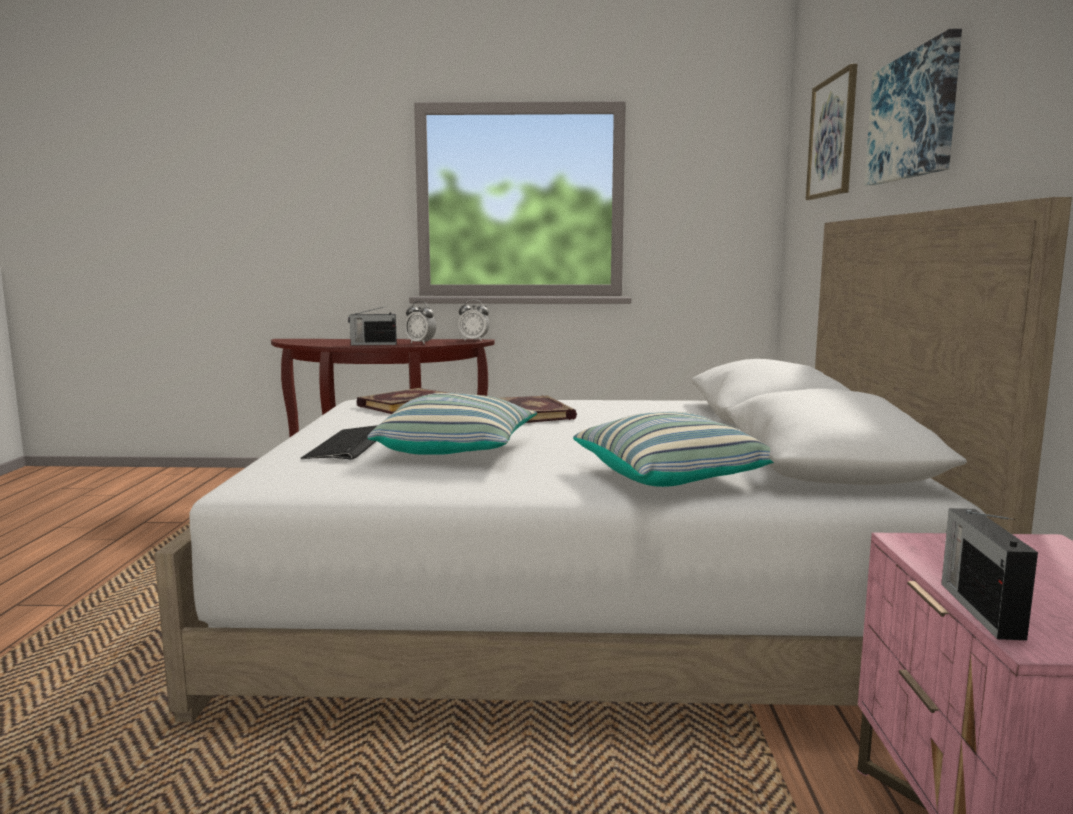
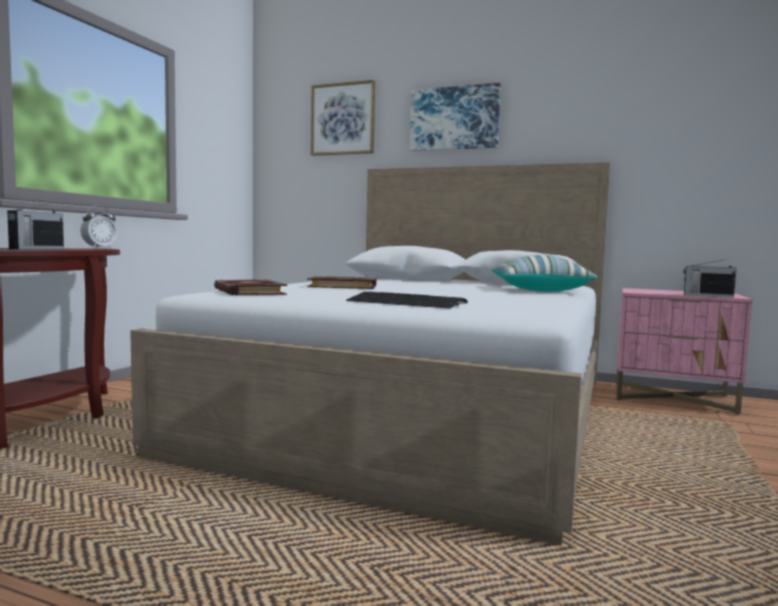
camera: 70 degrees left, 5 degrees down
pillow [367,393,537,455] -> none
alarm clock [405,301,436,344] -> none

